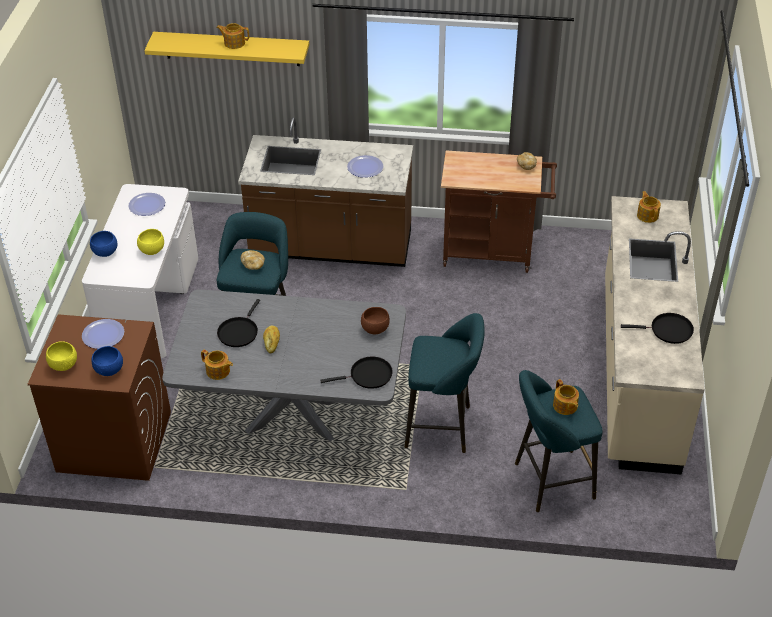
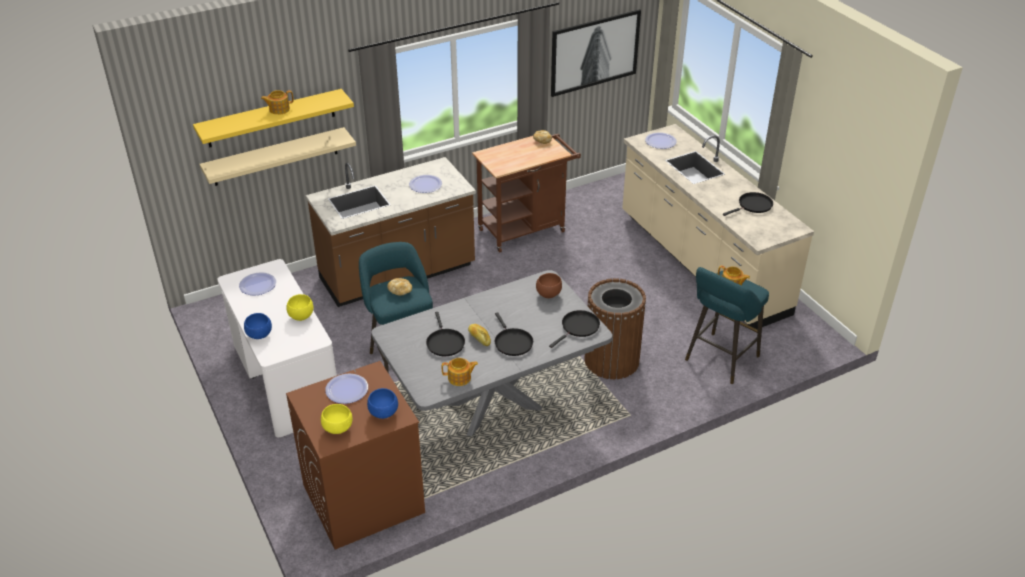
camera: 35 degrees left, 5 degrees down
turquoise stool [405,313,485,453] -> brown trash can [585,278,646,379]
teapot [637,191,661,223] -> plate [645,132,677,149]
none -> beige shelf [200,127,356,186]
none -> black frying pan [495,312,533,356]
none -> picture [551,9,641,97]

